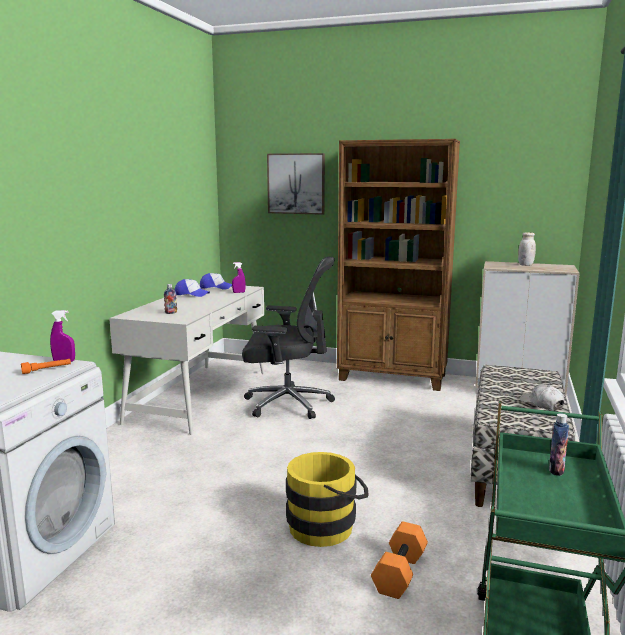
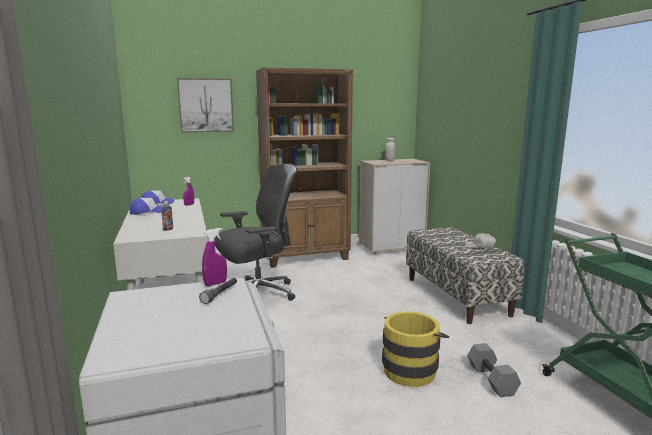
camera: 35 degrees left, 0 degrees up
orange flashlight [21,359,71,374] -> grey flashlight [199,278,237,304]
orange dumbbell [371,521,428,599] -> grey dumbbell [467,343,521,397]
bottle [549,413,569,476] -> none

